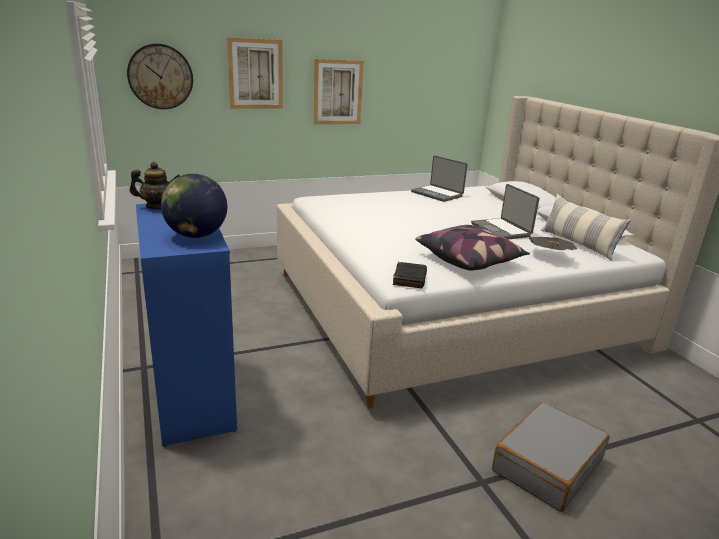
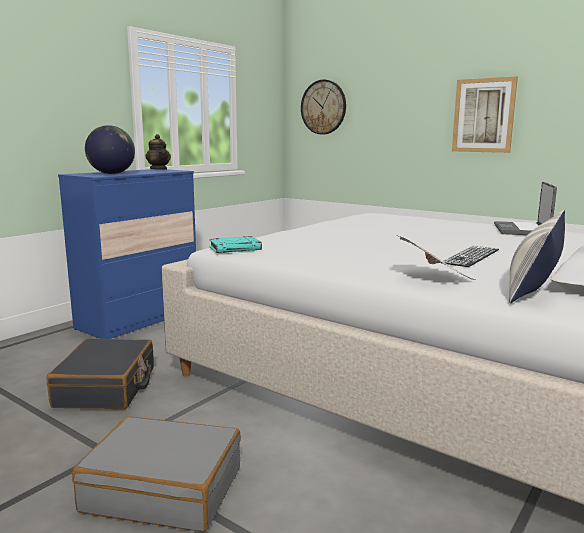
camera: 60 degrees right, 10 degrees down
picture [227,37,283,109] -> none
black book [393,262,427,288] -> turquoise book [209,236,262,253]
pillow [415,225,530,270] -> none
laptop [471,184,540,239] -> keyboard [442,246,499,267]
none -> black suitcase [47,339,154,409]

